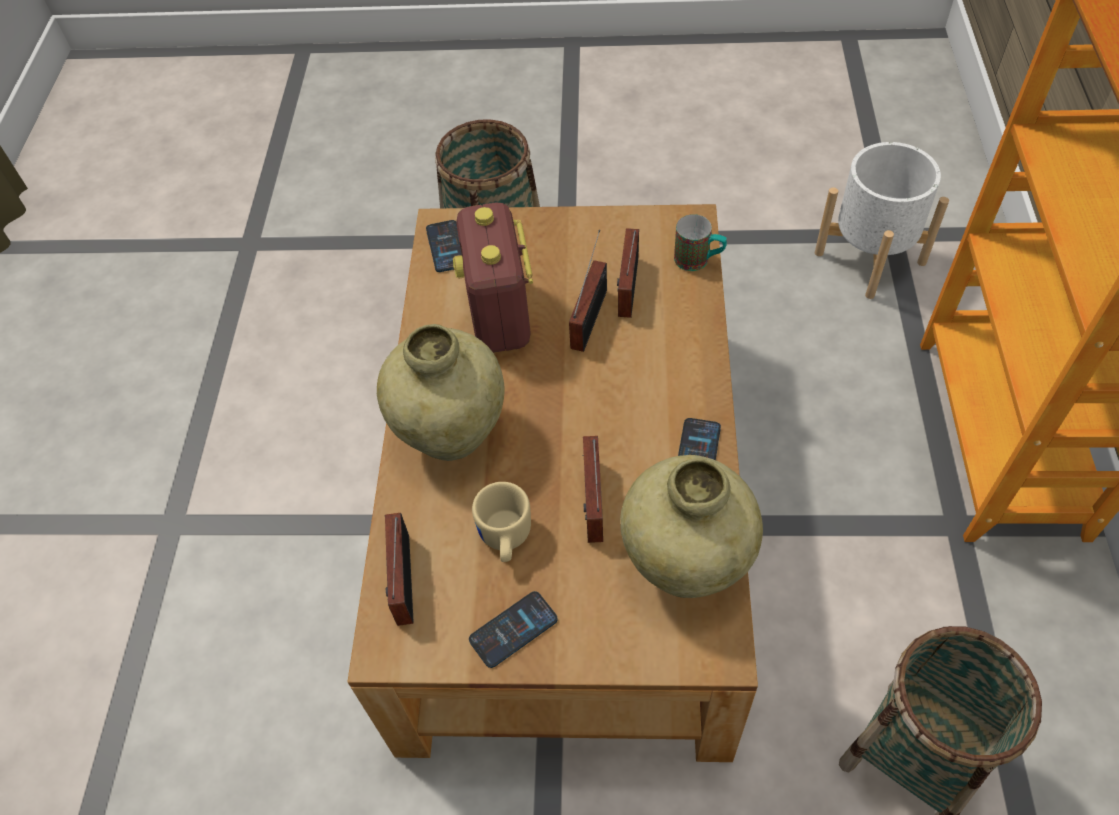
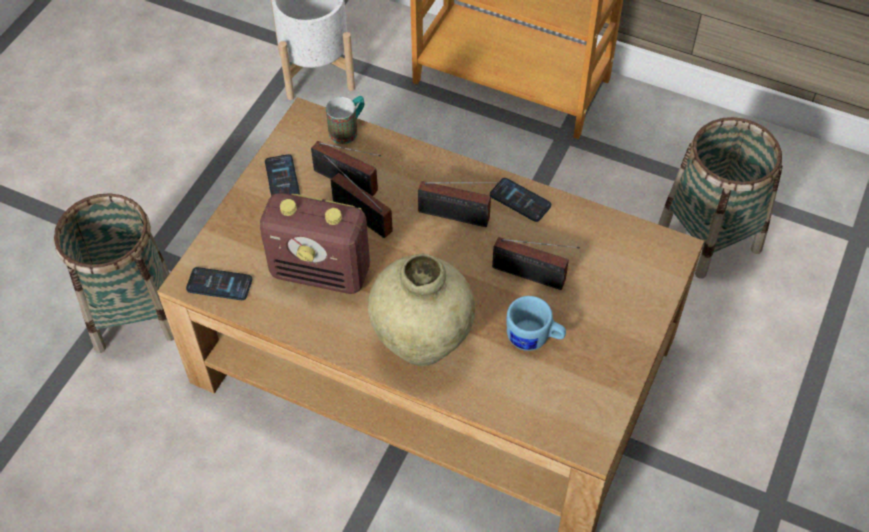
camera: 70 degrees left, 0 degrees up
radio [385,513,414,626] -> radio moved to [418,181,500,227]
phone [469,591,557,668] -> phone moved to [265,154,300,196]
beige mug [472,482,531,562] -> blue mug [507,296,566,351]
beige vase [620,455,763,598] -> none

